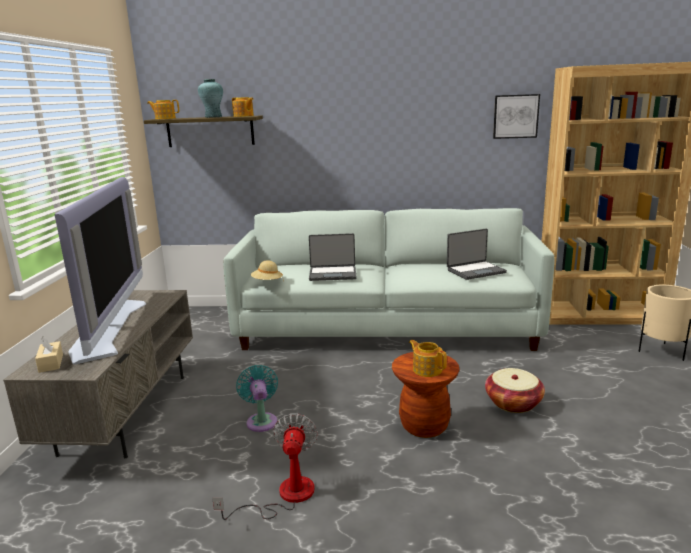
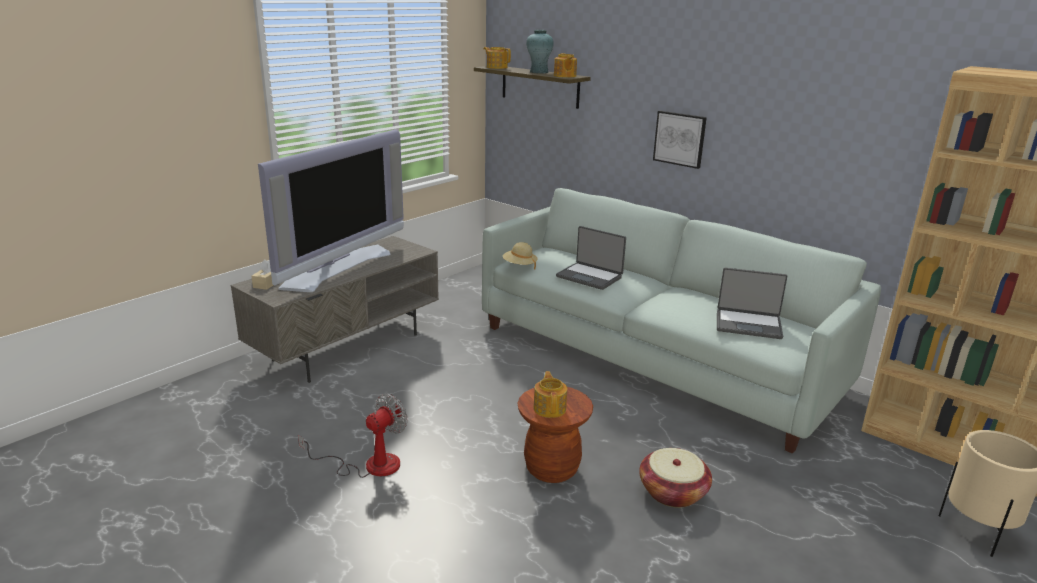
camera: 35 degrees right, 5 degrees up
turquoise fan [236,365,278,432] -> none
picture [493,94,540,139] -> picture moved to [653,111,707,169]

